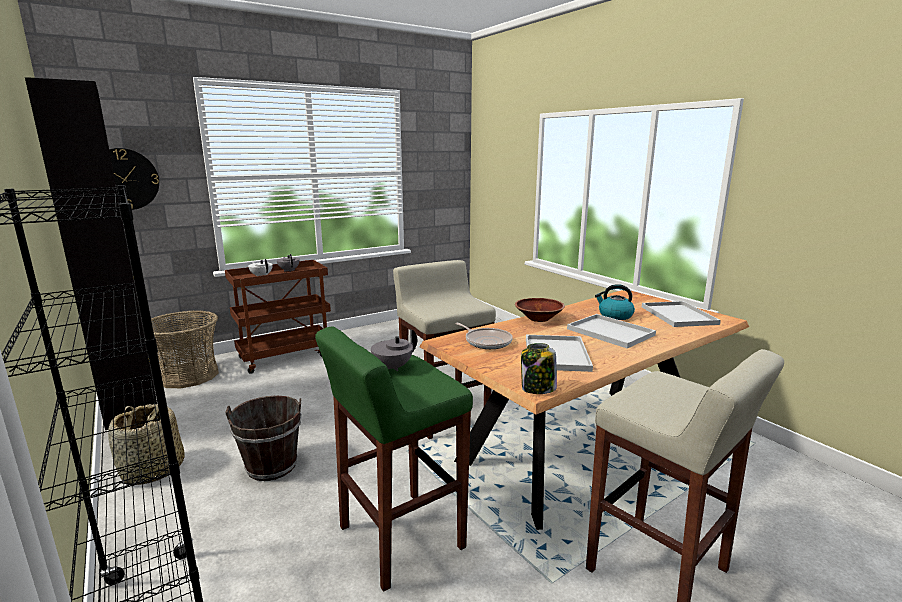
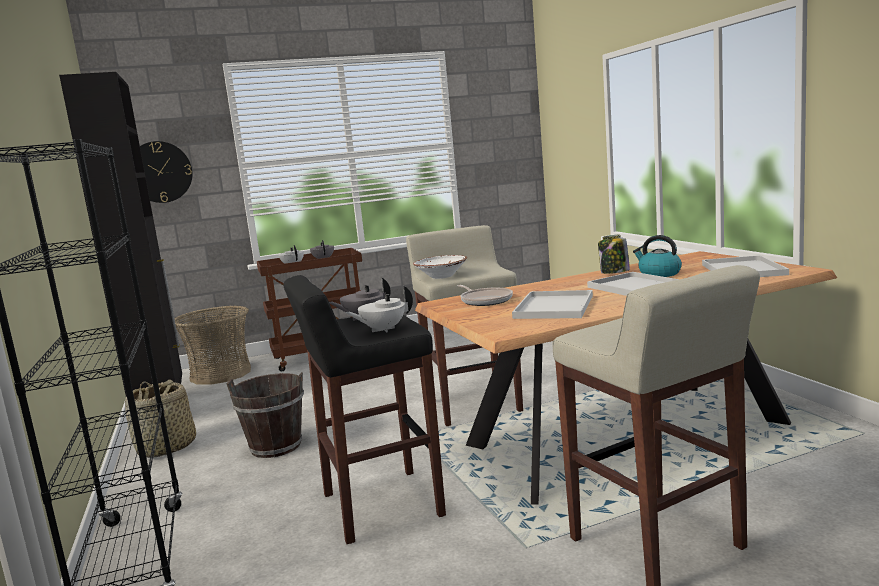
camera: 15 degrees right, 5 degrees down
green stool [315,326,473,592] -> black stool [284,275,446,544]
brown bowl [515,298,565,322] -> none
jar [521,343,557,394] -> jar moved to [598,235,630,274]
none -> white teapot [345,286,413,332]
none -> white bowl [413,255,467,279]

